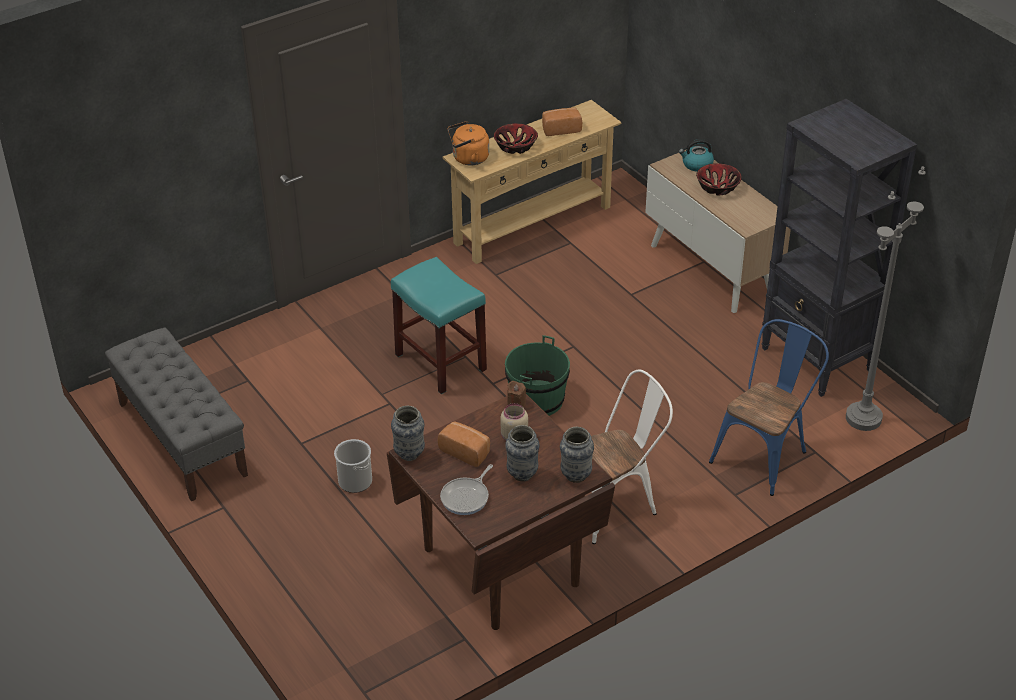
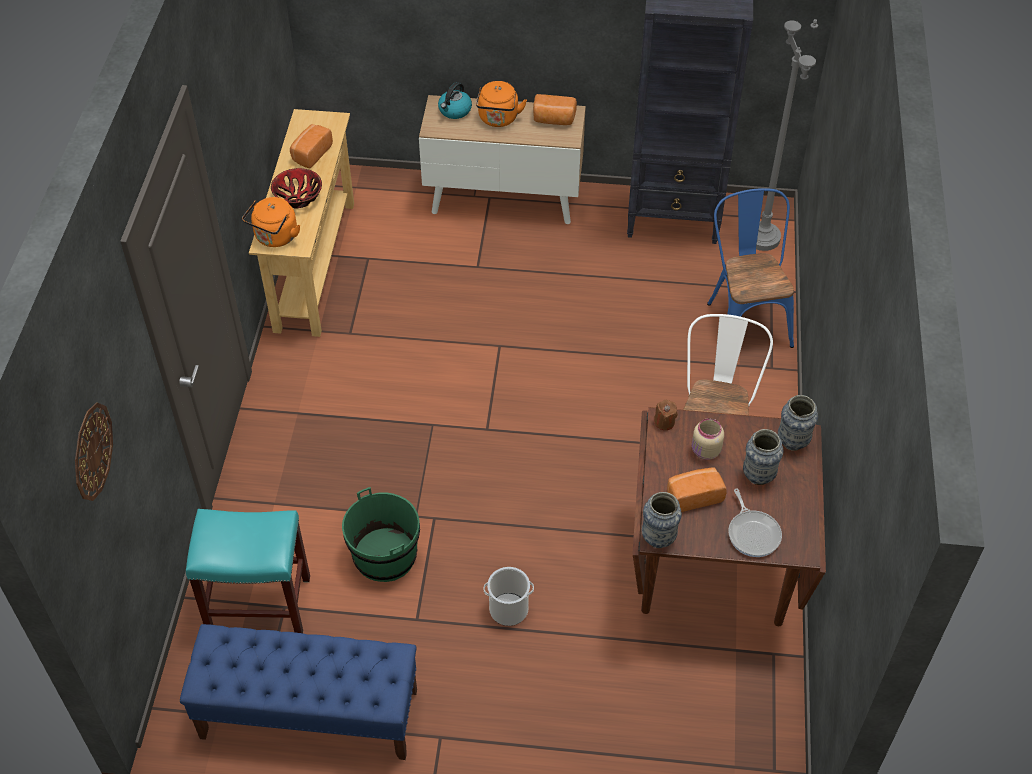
camera: 50 degrees left, 10 degrees up
grey bench [105,328,248,501] -> blue bench [180,624,417,760]
turquoise stool [391,257,487,394] -> turquoise stool moved to [186,509,310,633]
green bucket [505,335,570,416] -> green bucket moved to [342,487,420,582]
bowl [696,163,742,195] -> orange kettle [476,81,527,127]
none -> wall clock [75,402,113,501]
none -> bread [533,94,577,125]

